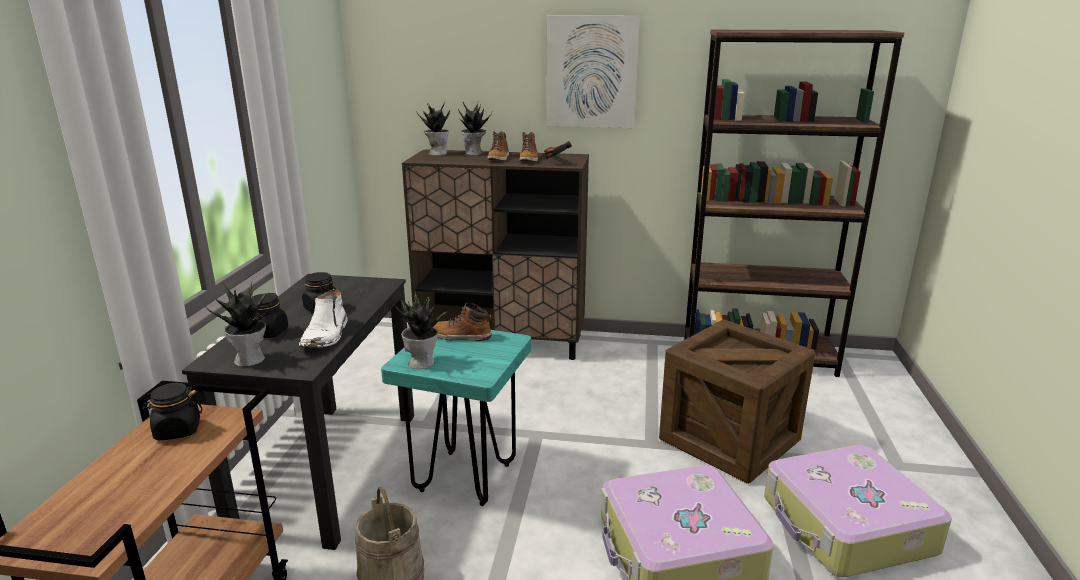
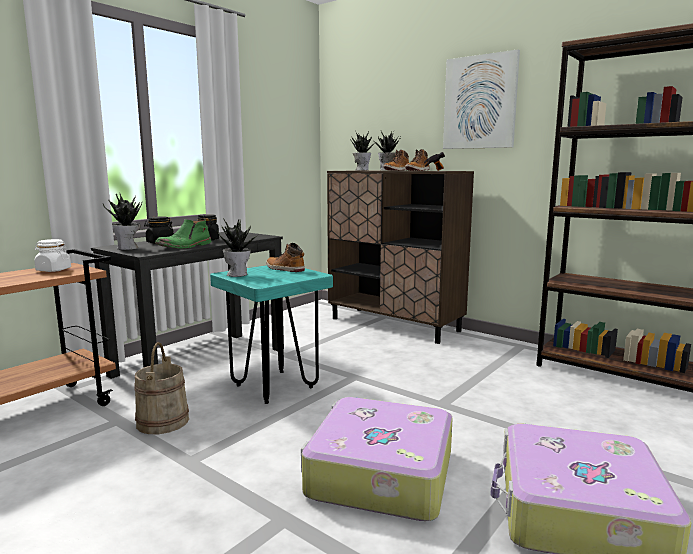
camera: 30 degrees right, 10 degrees down
black jar [141,383,203,441] -> white jar [34,239,71,272]
white boot [299,289,348,348] -> green boot [155,219,212,249]
crate [659,319,815,484] -> none

